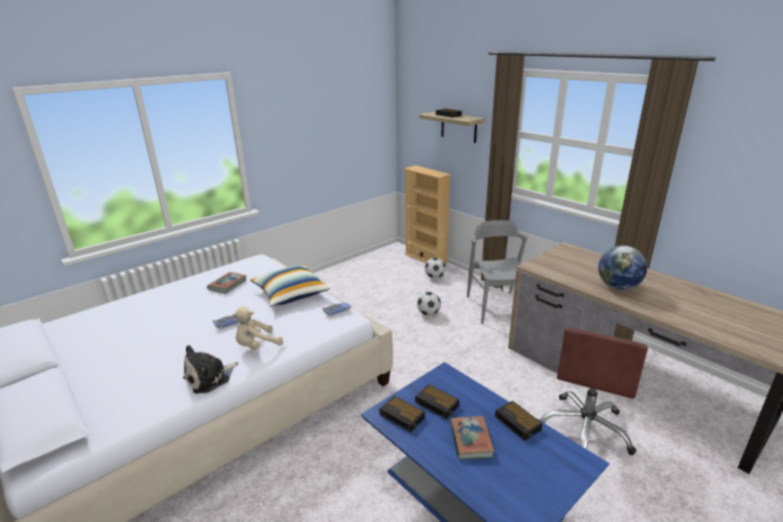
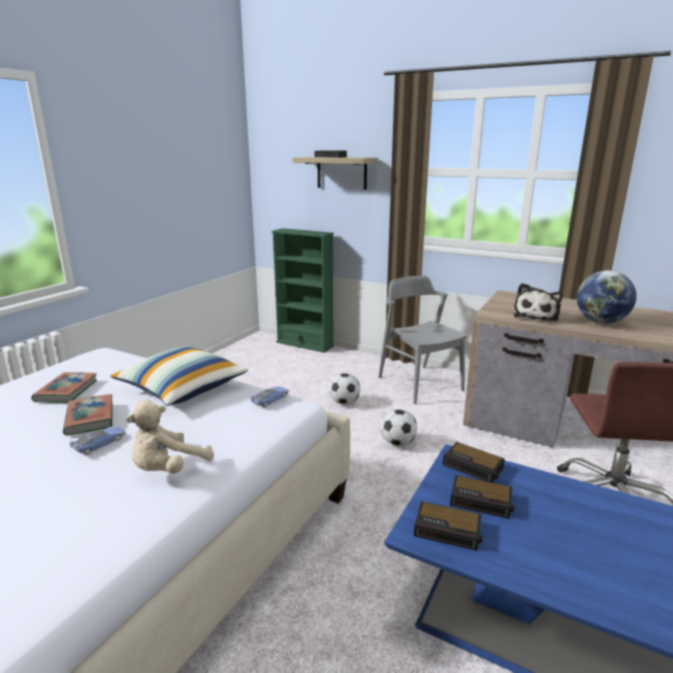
camera: 20 degrees left, 5 degrees down
plush toy [183,345,238,394] -> plush toy moved to [514,283,563,322]
beige bookcase [404,165,451,265] -> green bookcase [271,228,334,353]
football [425,258,446,278] -> football moved to [381,409,417,446]
book [450,416,495,459] -> book moved to [63,394,112,436]
alarm clock [495,401,543,441] -> alarm clock moved to [443,442,505,483]

